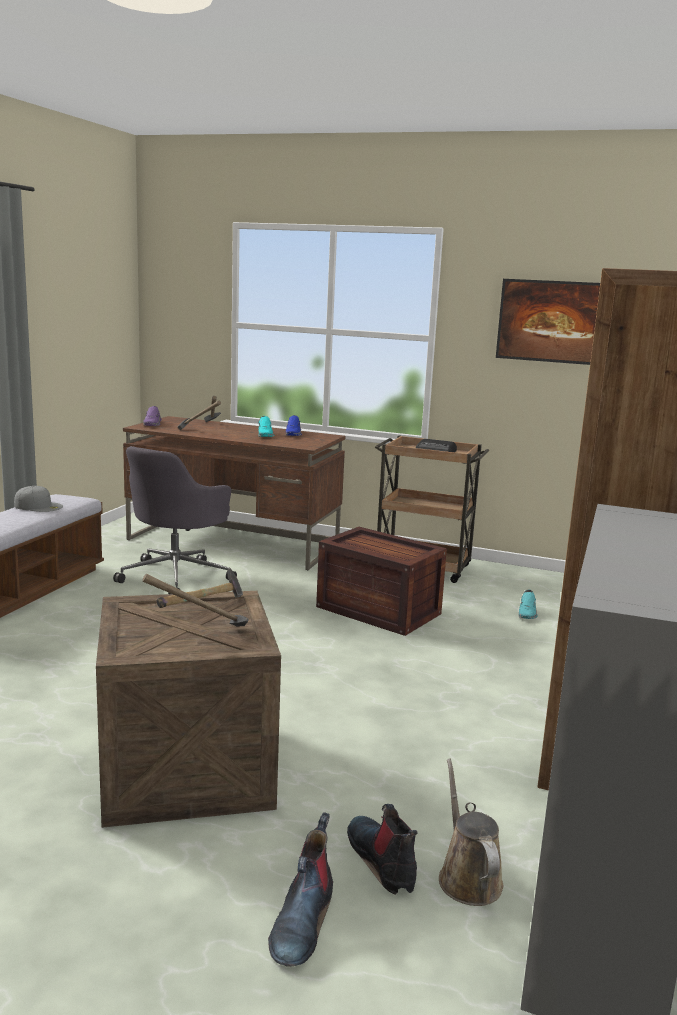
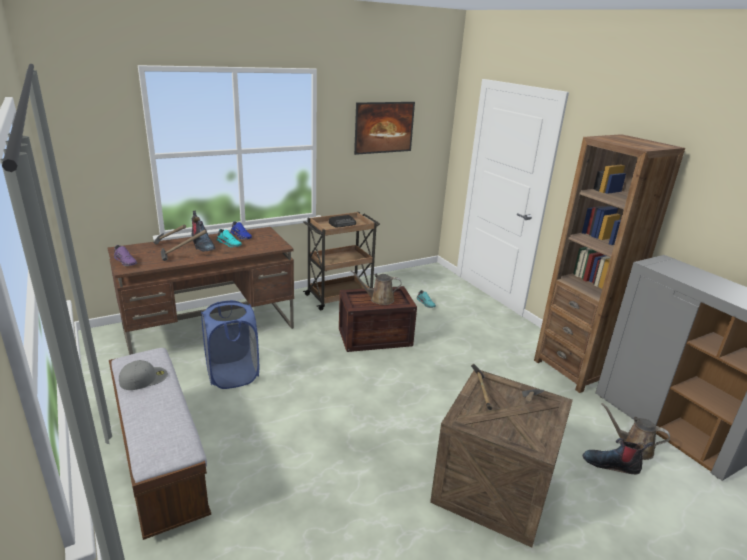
camera: 50 degrees left, 10 degrees up
grey office chair [113,446,237,594] -> blue laundry basket [201,300,259,389]
boot [268,812,333,967] -> boot moved to [191,211,215,252]
none -> brown watering can [350,270,402,305]

